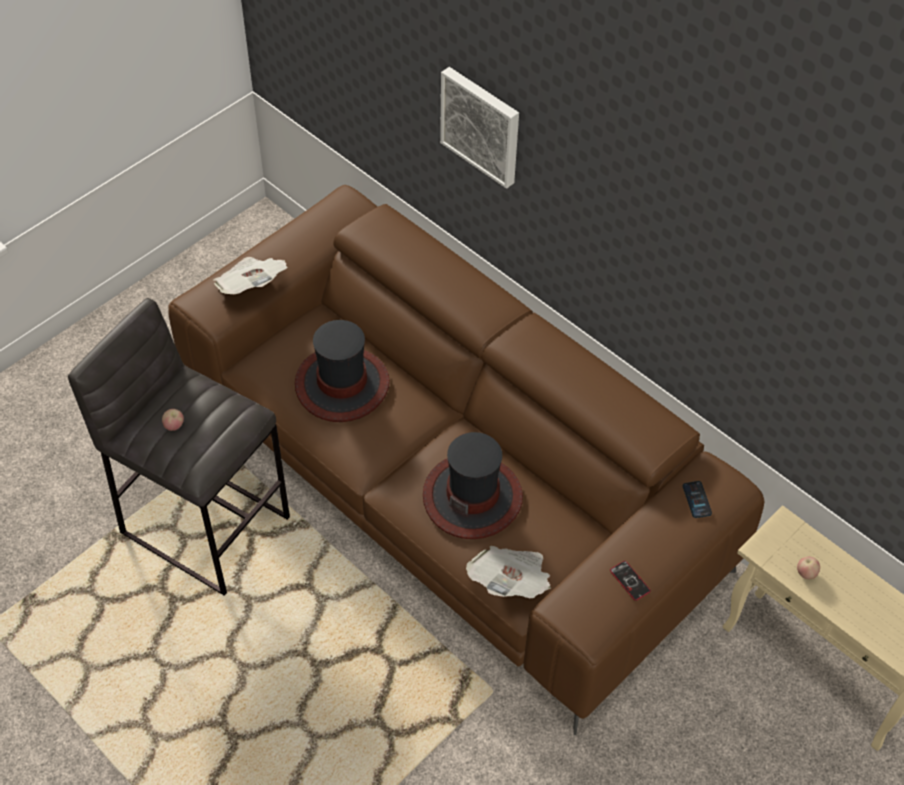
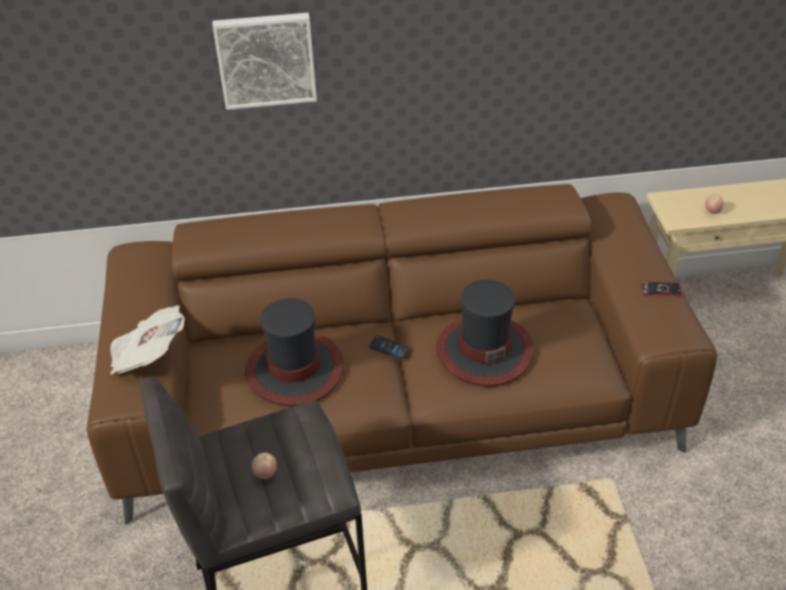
camera: 50 degrees left, 10 degrees down
newspaper [466,546,551,598] -> none
phone [683,481,712,518] -> phone moved to [369,336,409,359]

